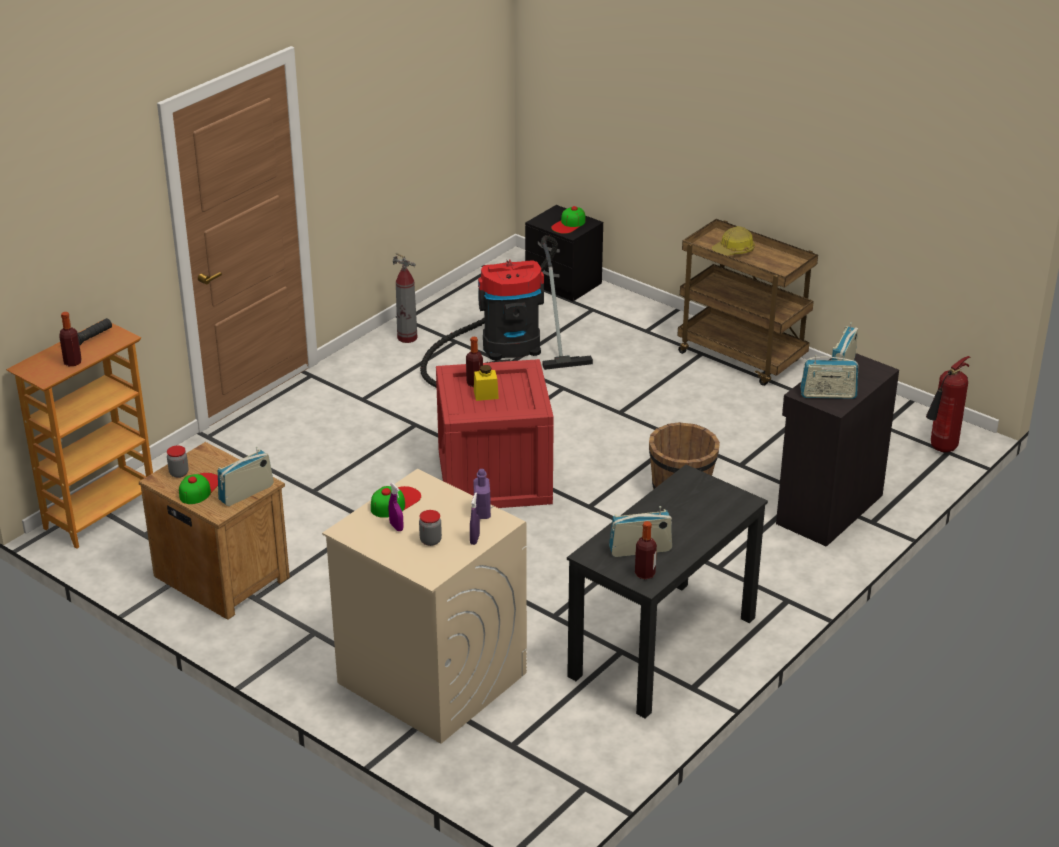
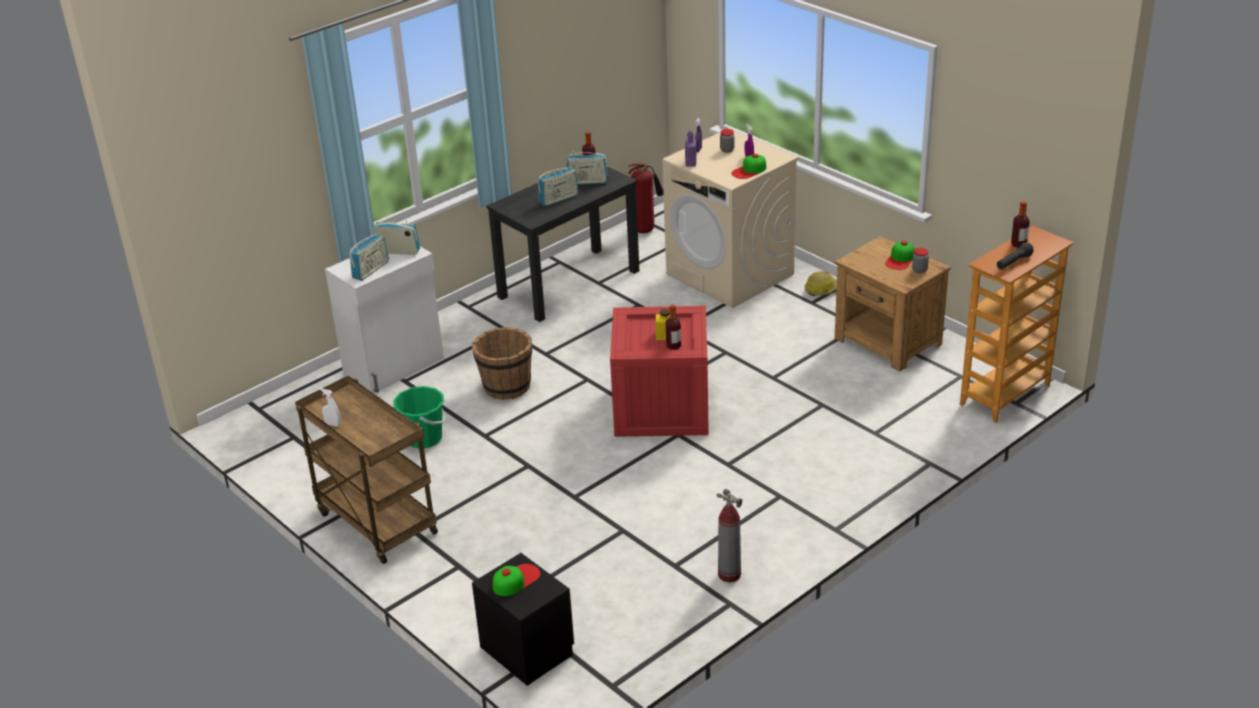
camera: 170 degrees left, 0 degrees up
radio [218,447,274,506] -> radio moved to [538,167,579,206]
vacuum cleaner [420,235,593,388] -> none
hard hat [712,226,755,256] -> hard hat moved to [805,271,837,296]
black cabinet [776,353,899,547] -> white cabinet [325,246,444,394]
fire extinguisher [926,356,970,452] -> fire extinguisher moved to [628,163,664,233]
none -> white spray bottle [320,389,341,427]
none -> green bucket [393,386,446,448]

